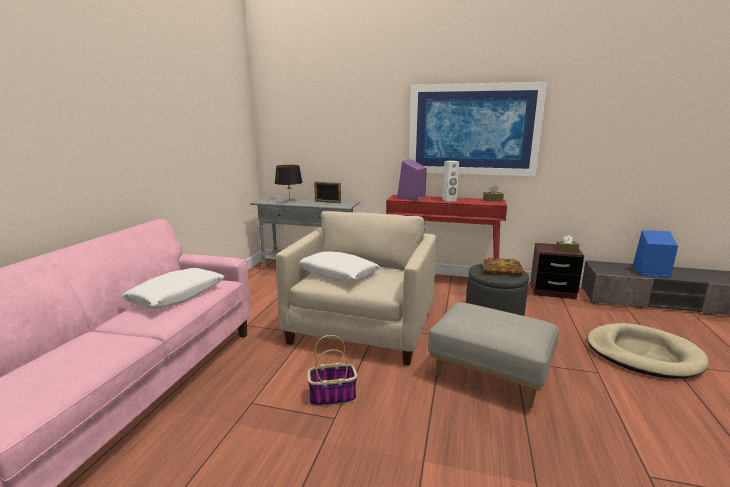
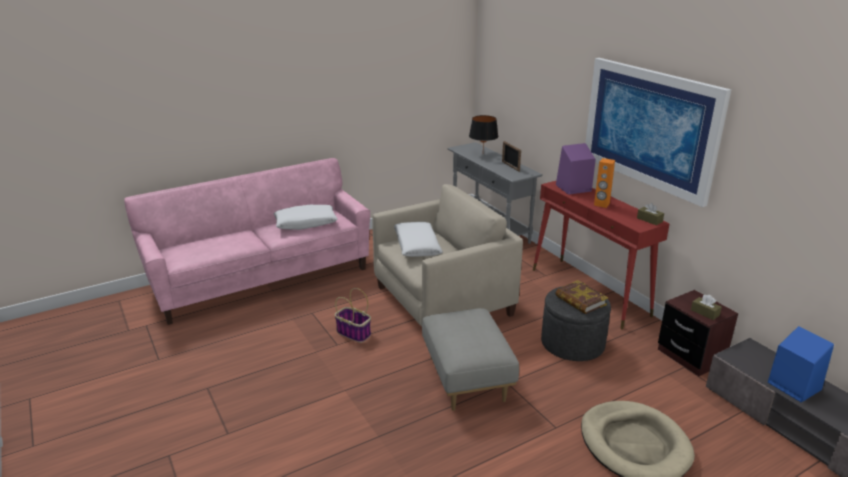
camera: 45 degrees right, 10 degrees up
white speaker [442,161,459,202] -> orange speaker [594,158,615,208]

